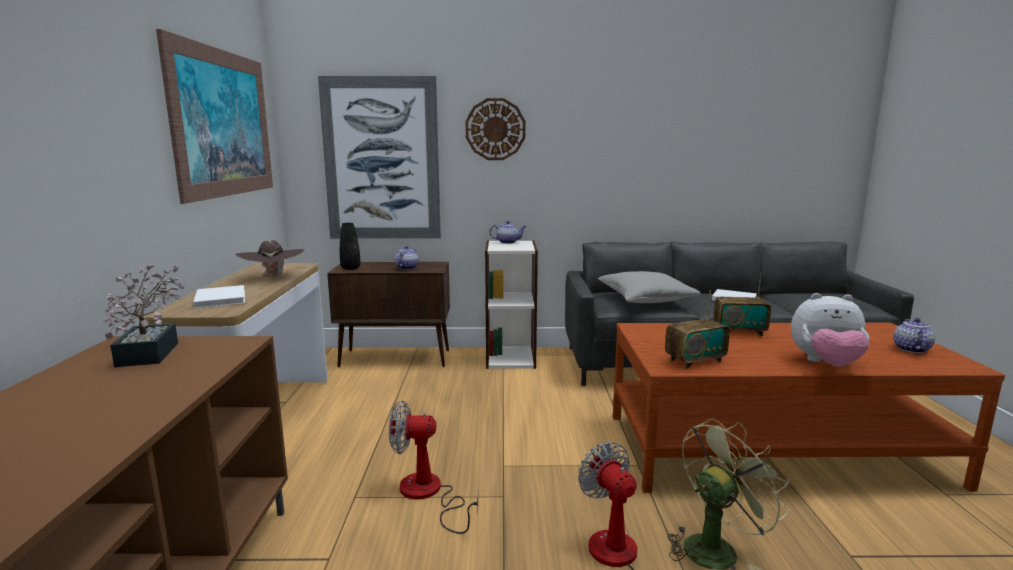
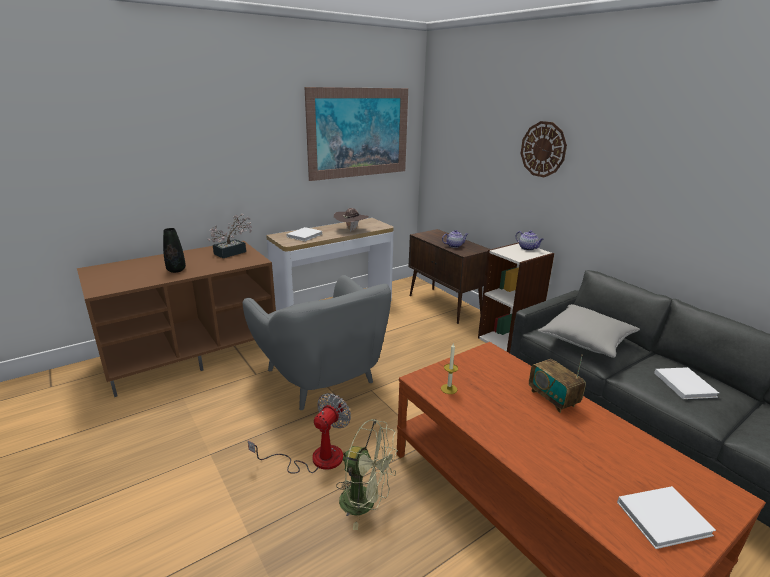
camera: 55 degrees right, 10 degrees up
picture [318,76,441,238] -> none
black vase [340,223,361,270] -> black vase moved to [163,228,186,273]
fan [389,401,478,534] -> grey armchair [243,275,391,410]
radio [665,290,730,369] -> candle [441,343,458,394]
plush toy [791,293,870,367] -> none
teapot [893,318,935,353] -> white book [617,486,716,549]

